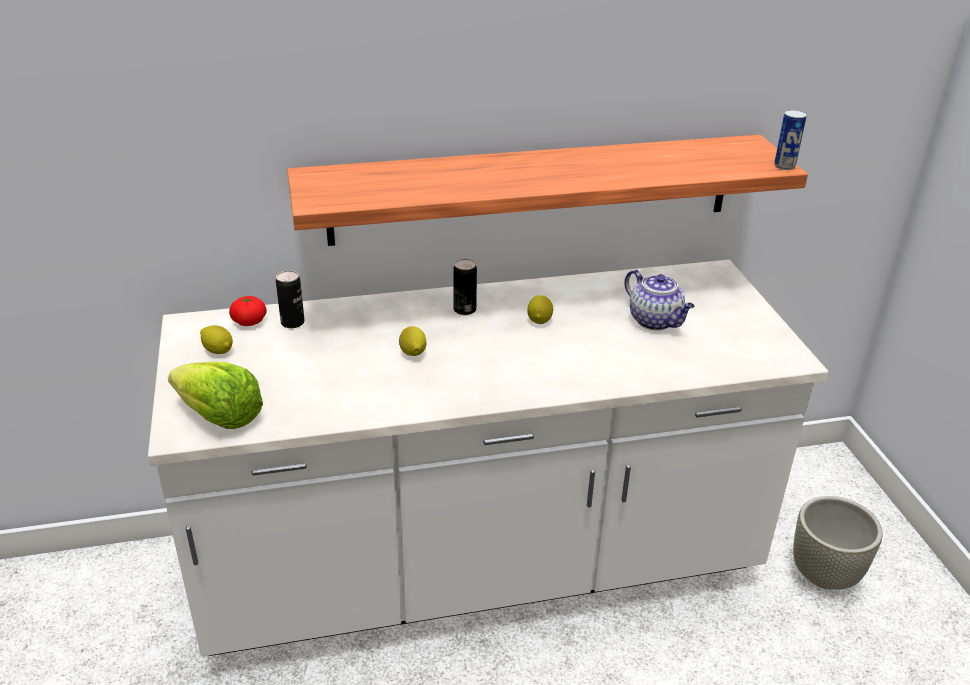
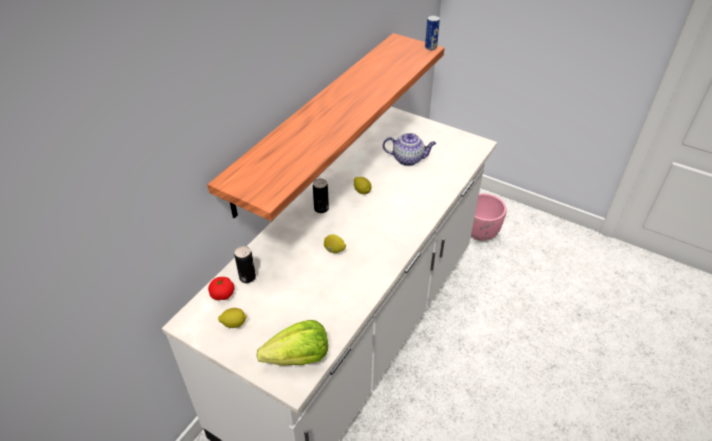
camera: 45 degrees left, 10 degrees up
grey planter [793,496,883,590] -> pink planter [471,193,507,240]

